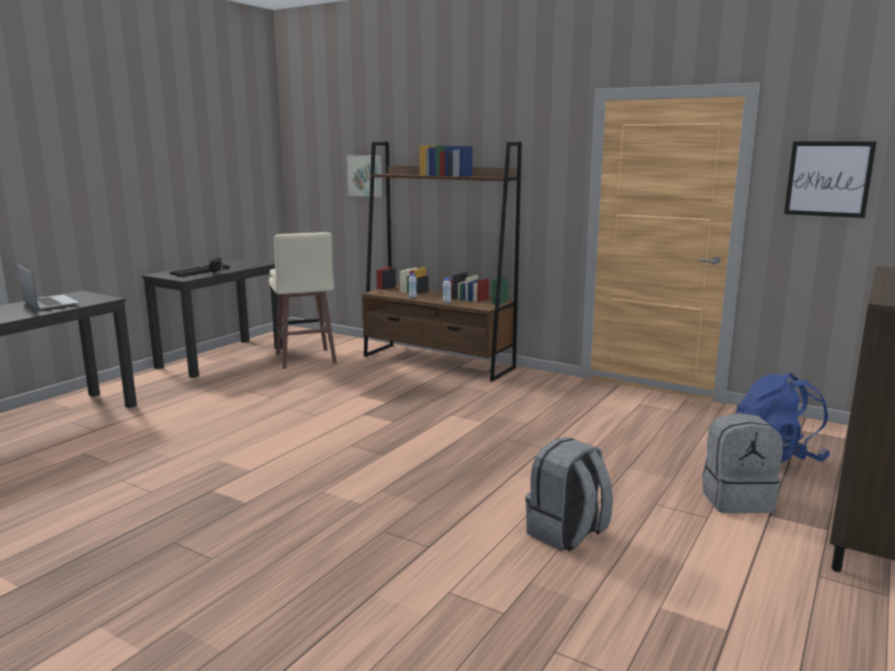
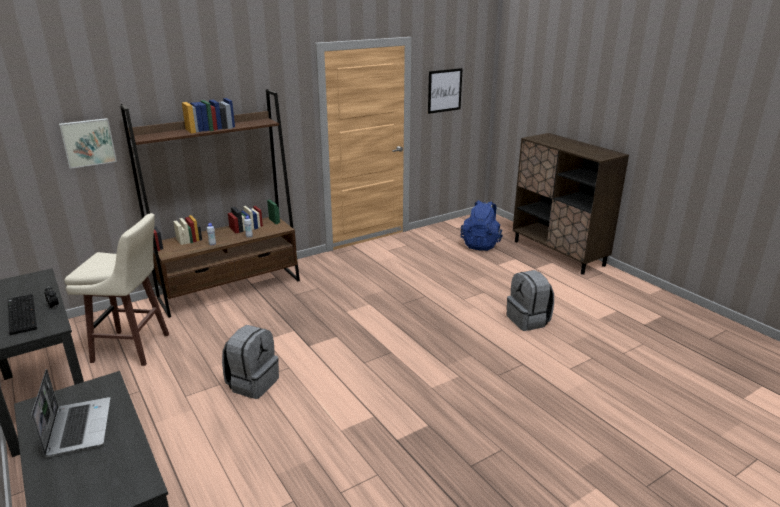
camera: 65 degrees left, 10 degrees up
laptop [18,265,79,311] -> laptop turned 90 degrees clockwise [31,369,111,457]
grey backpack [702,413,783,513] -> grey backpack moved to [222,325,279,399]

